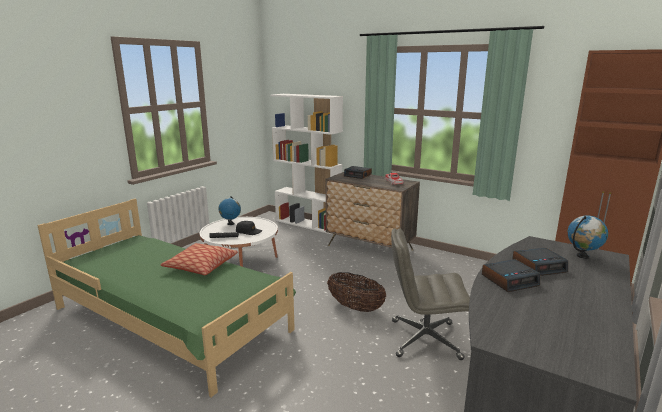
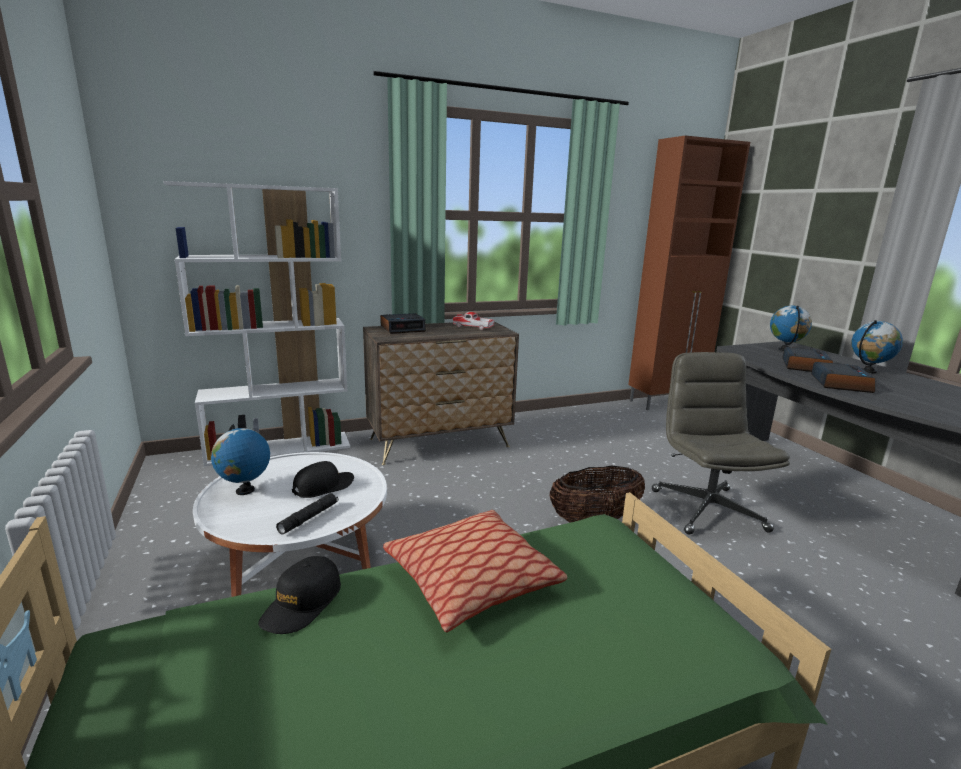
camera: 55 degrees left, 0 degrees up
grey office chair [391,228,470,360] -> grey office chair turned 135 degrees clockwise [652,352,790,535]
none -> black cap [258,556,341,634]
none -> globe [851,320,903,374]

